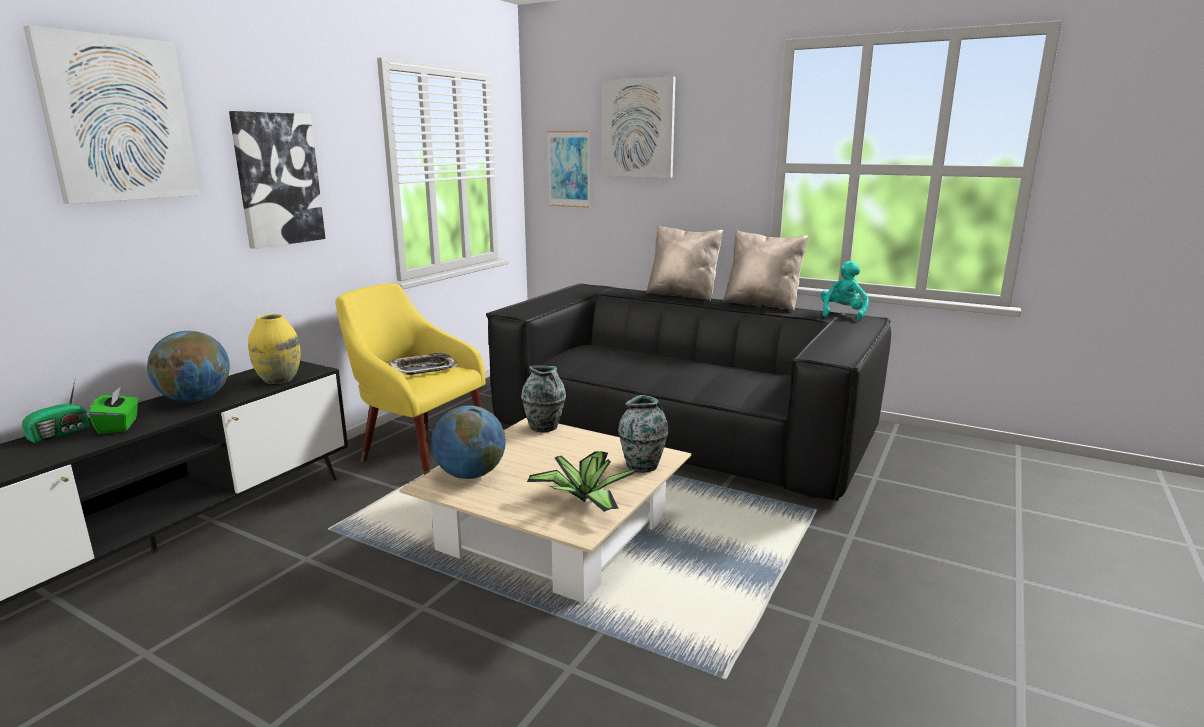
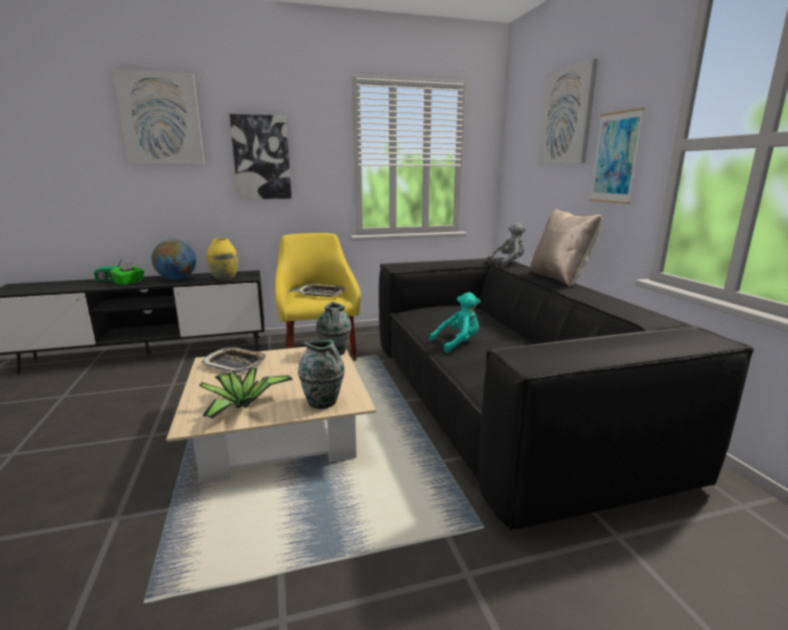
camera: 45 degrees right, 0 degrees up
globe [431,405,506,479] -> tray [201,347,266,373]
picture [548,131,590,208] -> picture moved to [590,108,645,204]
beige pillow [722,230,808,311] -> none
turquoise plush toy [820,261,869,321] -> turquoise plush toy moved to [430,292,481,353]
none -> grey plush toy [486,223,526,267]

